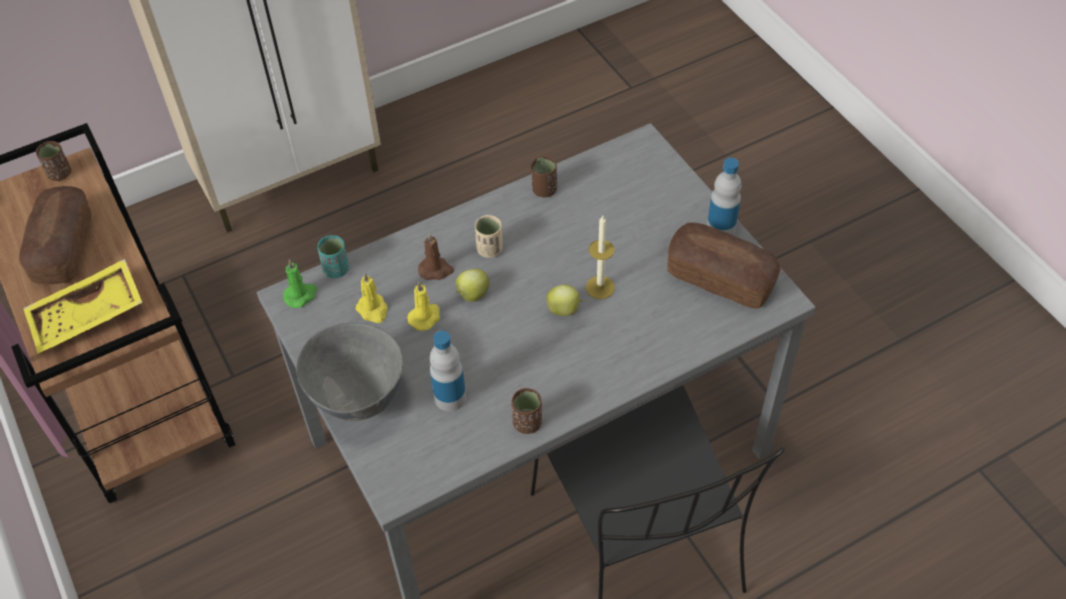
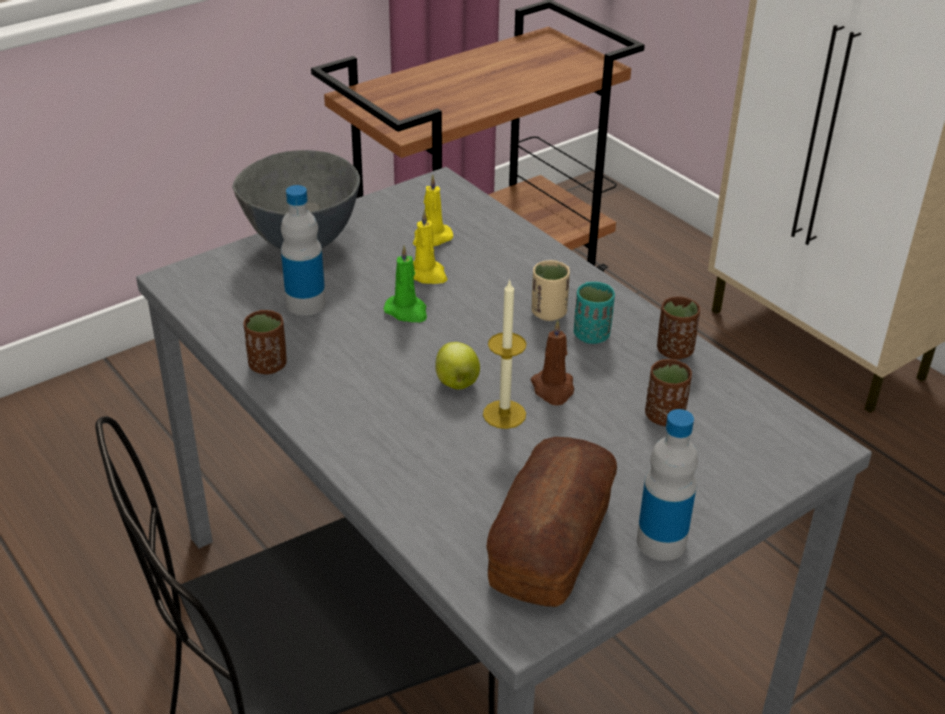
camera: 80 degrees right, 15 degrees down
bread [19,186,91,284] -> none
yellow tray [23,259,143,354] -> none
brown cup [36,141,71,181] -> brown cup moved to [645,359,692,426]
green candle [283,259,317,308] -> green candle moved to [383,245,427,322]
turquoise cup [317,235,349,278] -> turquoise cup moved to [574,282,615,344]
brown candle [418,233,454,280] -> brown candle moved to [531,320,574,406]
apple [455,269,490,302] -> none

